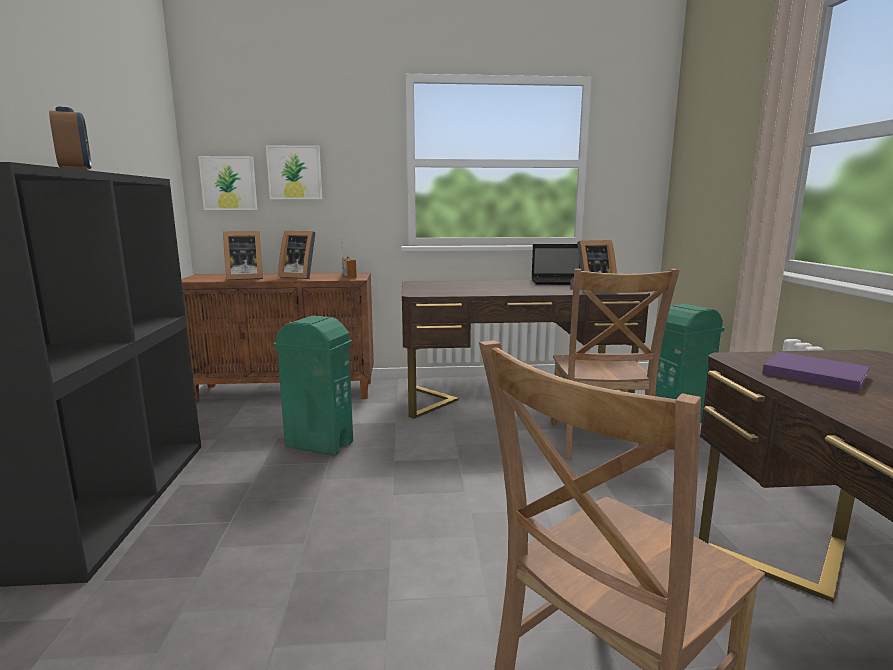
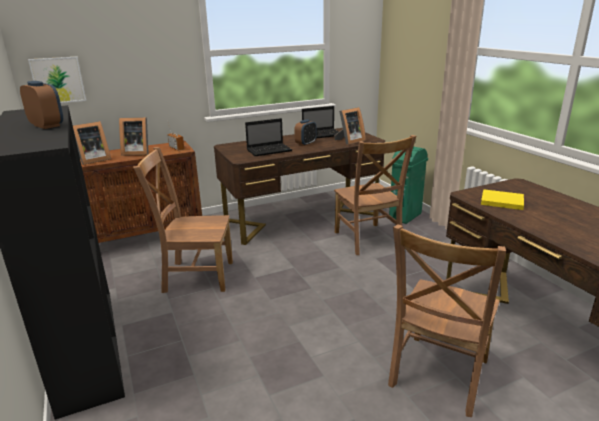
camera: 20 degrees left, 10 degrees up
picture [266,145,322,199] -> none
green trash can [273,316,353,456] -> brown chair [133,147,233,293]
purple book [762,352,870,392] -> yellow book [481,189,524,210]
none -> laptop [245,118,292,156]
none -> alarm clock [294,119,317,146]

